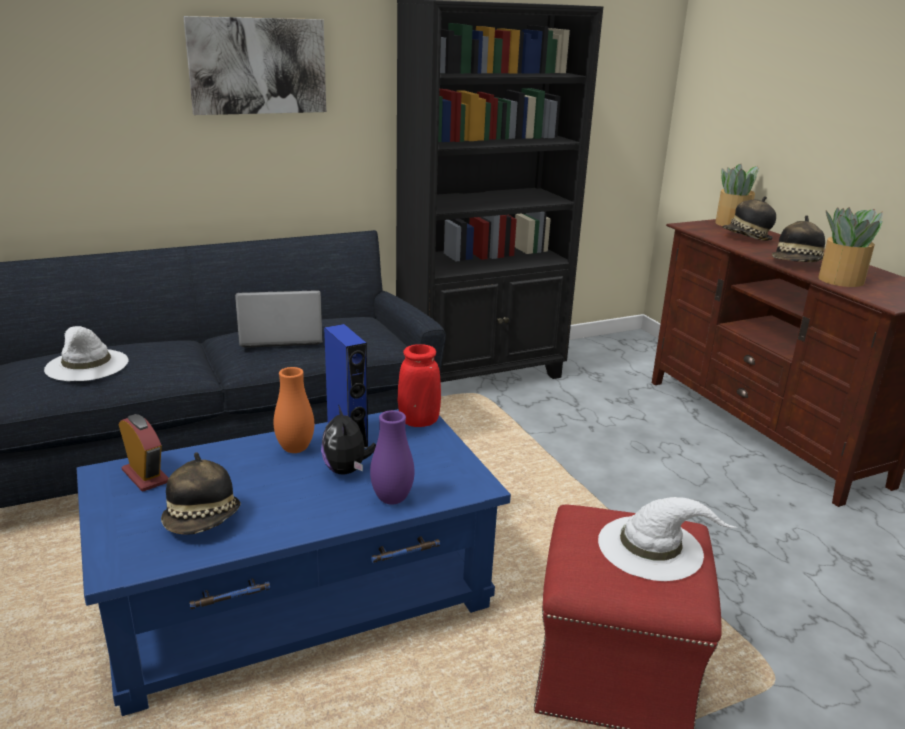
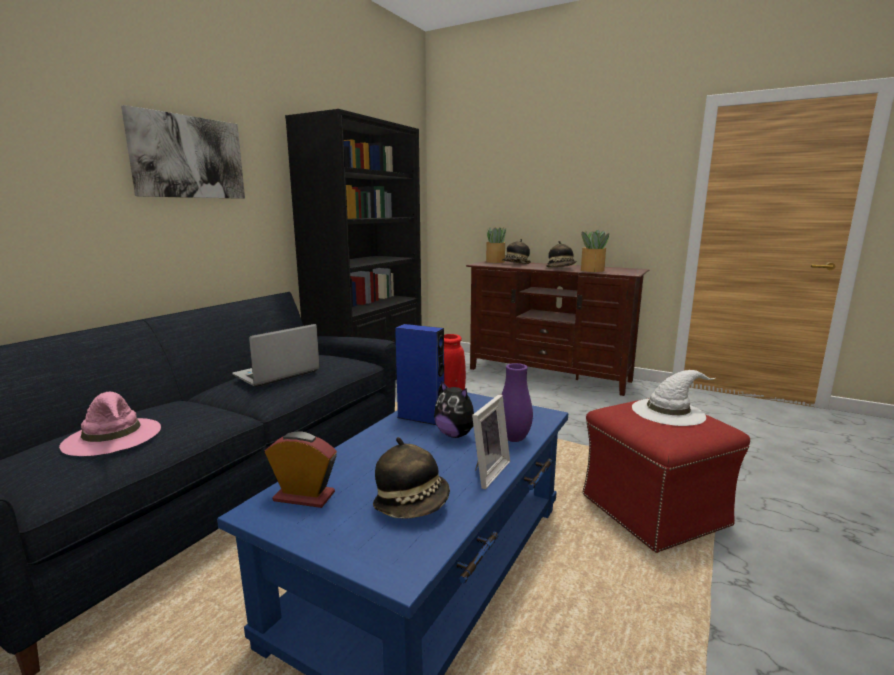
camera: 35 degrees left, 10 degrees down
white hat [44,326,129,381] -> pink hat [59,391,161,456]
orange vase [274,367,314,453] -> none
none -> picture frame [472,394,510,489]

